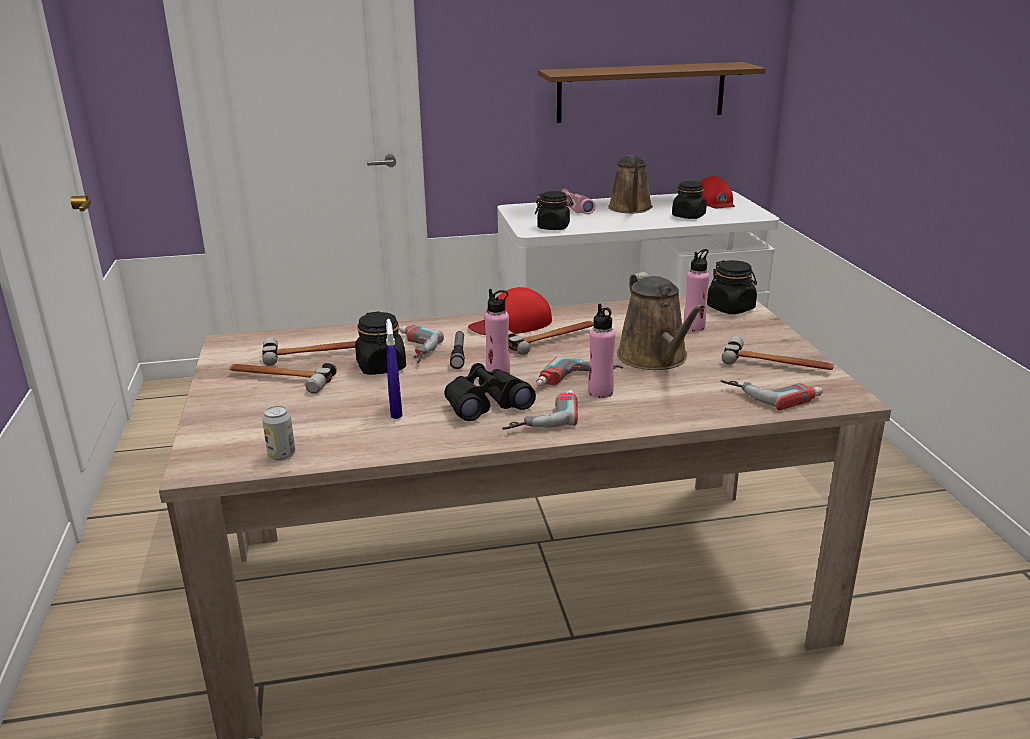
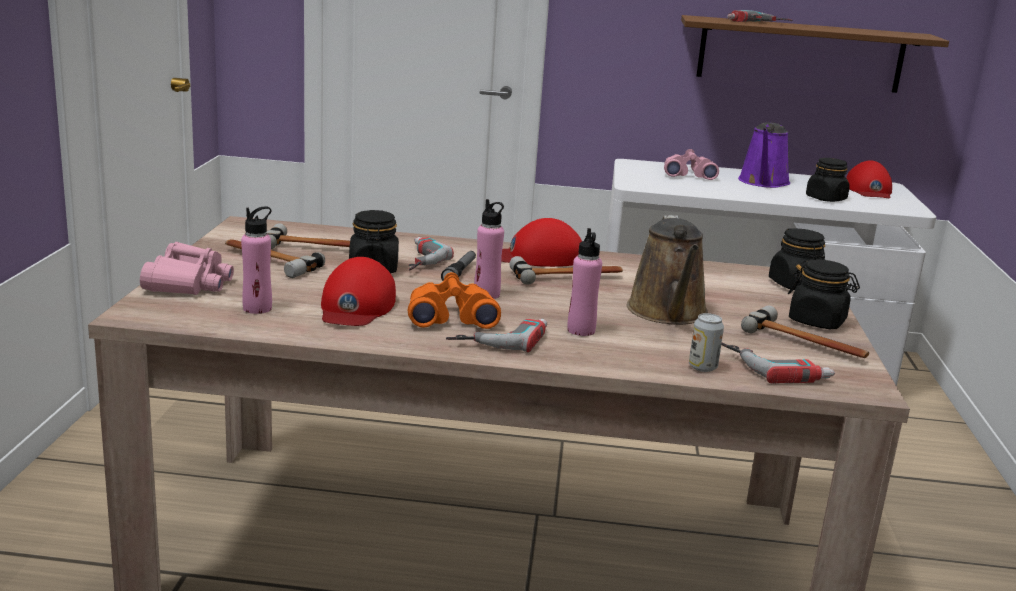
camera: 15 degrees right, 5 degrees down
can [262,406,295,461] -> can moved to [689,313,724,372]
blue spray bottle [386,319,402,419] -> red cap [321,257,396,326]
black binoculars [444,363,536,421] -> orange binoculars [408,272,501,329]
black jar [535,191,574,230] -> black jar moved to [788,260,860,329]
power drill [536,356,623,387] -> power drill moved to [727,10,793,22]
brown watering can [608,156,653,213] -> purple watering can [738,122,790,188]
pink bottle [683,249,709,332] -> pink bottle moved to [241,206,272,314]
none -> pink binoculars [140,242,234,295]

